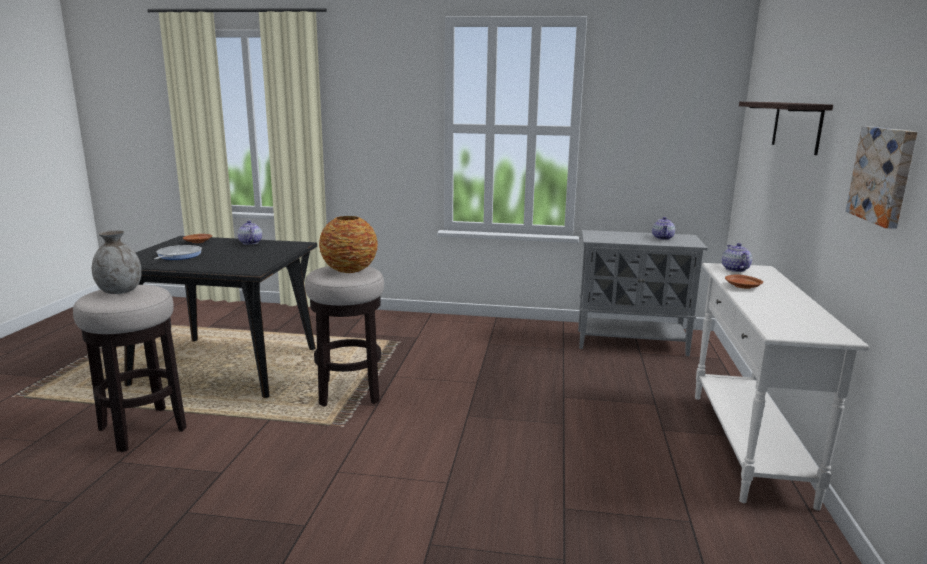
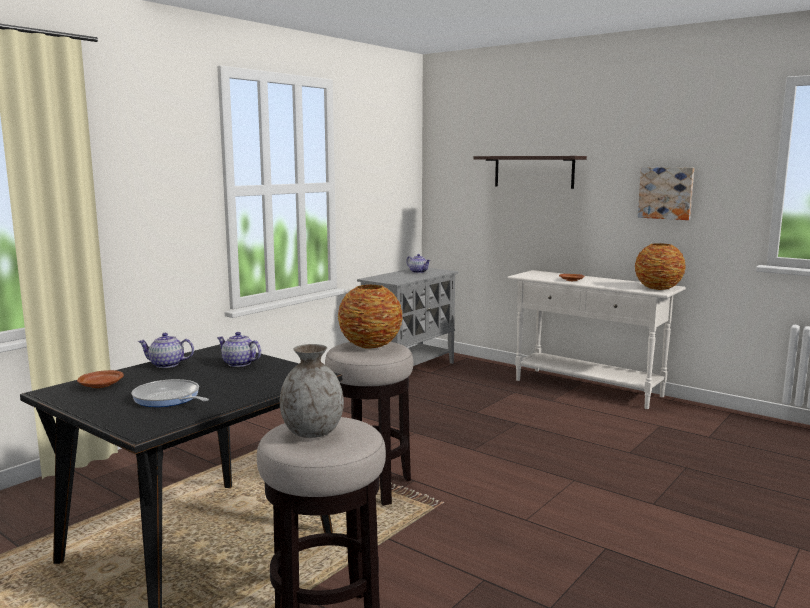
camera: 60 degrees left, 5 degrees down
teapot [722,243,752,272] -> teapot moved to [217,332,261,367]
none -> vase [635,243,686,290]

